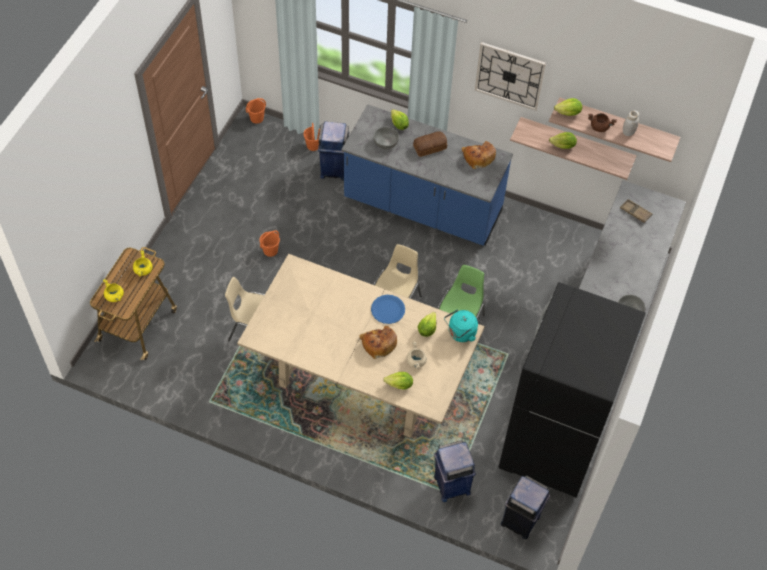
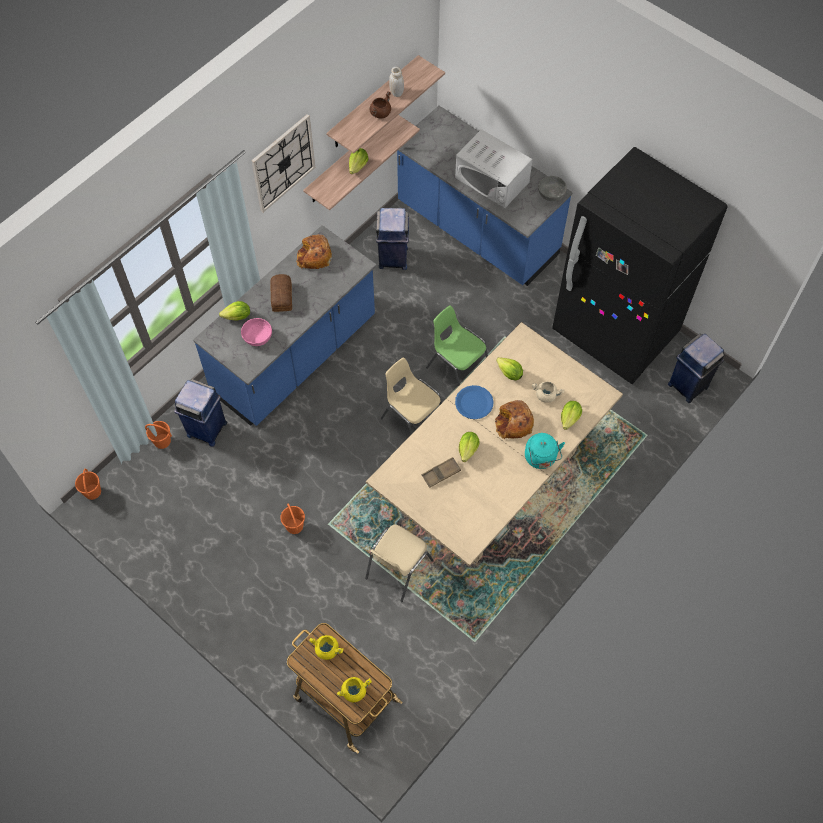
camera: 70 degrees left, 5 degrees up
grey bowl [373,127,399,149] -> pink bowl [241,318,272,346]
blue trash can [434,440,476,502] -> blue trash can moved to [376,208,409,270]
turquoise kettle [444,309,478,342] -> turquoise kettle moved to [525,433,565,469]
lettuce [554,98,582,116] -> lettuce moved to [459,432,480,462]
brown tray [620,199,652,223] -> brown tray moved to [422,457,461,488]
none -> white microwave [455,129,533,208]

